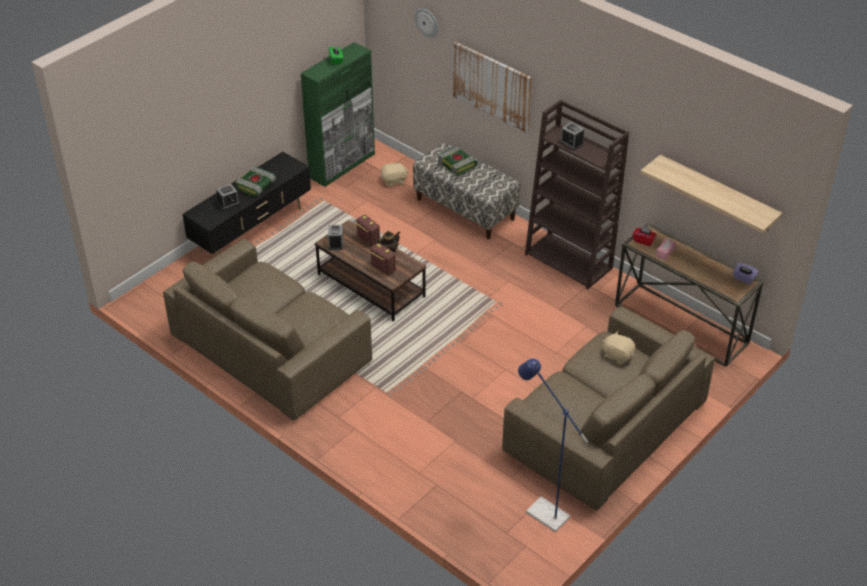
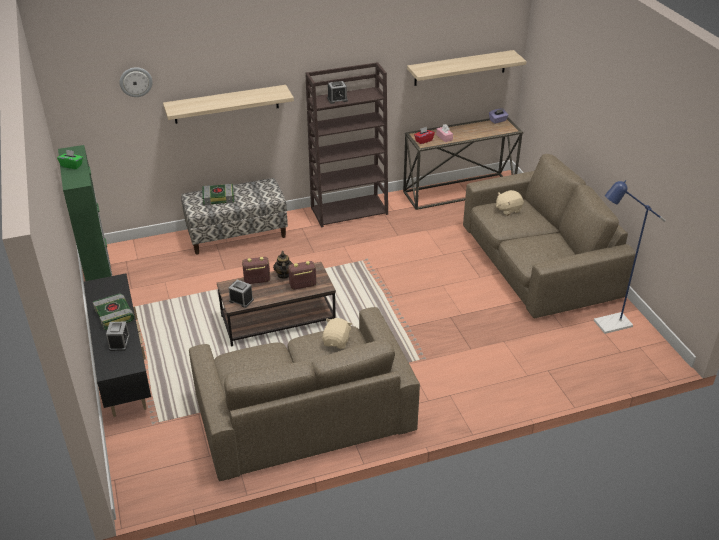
camera: 60 degrees left, 5 degrees down
beige plush toy [381,161,409,187] -> beige plush toy moved to [322,318,352,349]
picture [453,42,532,133] -> shelf [163,85,294,124]

